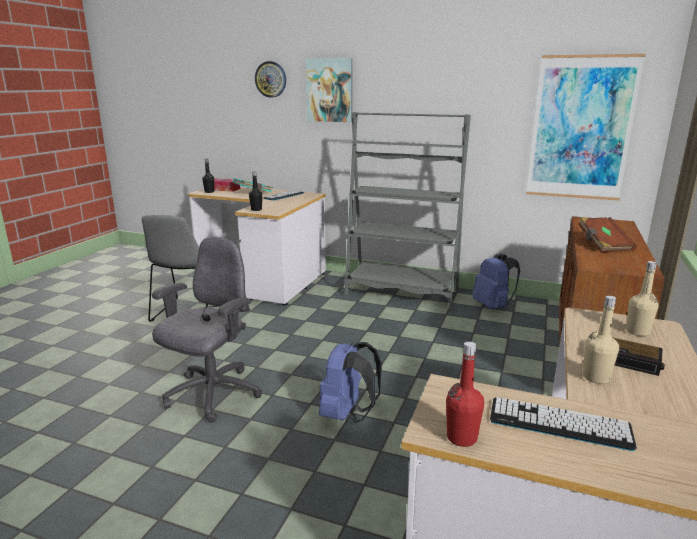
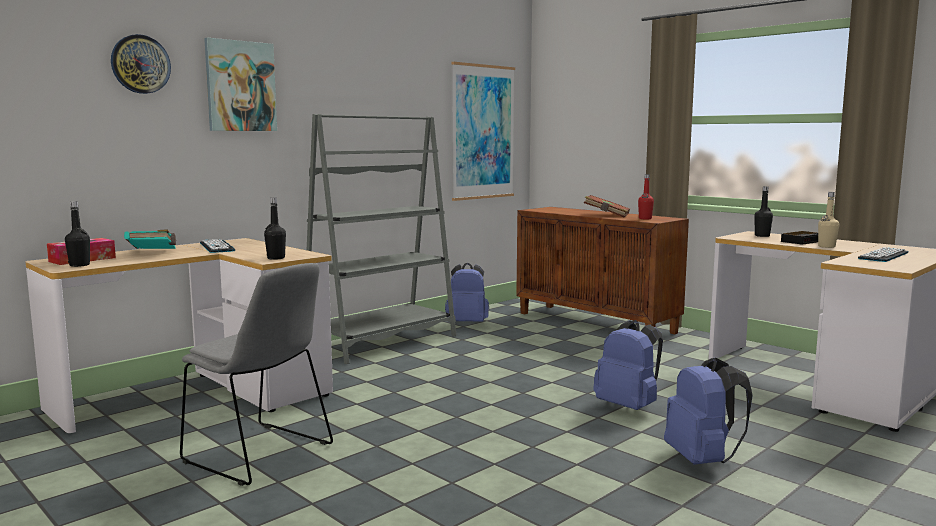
camera: 65 degrees left, 10 degrees down
grey office chair [152,237,262,423] -> none
red bottle [446,342,484,447] -> red bottle moved to [638,174,654,220]
beige bottle [626,261,659,336] -> black bottle [754,186,773,237]
none -> blue backpack [664,358,753,465]

